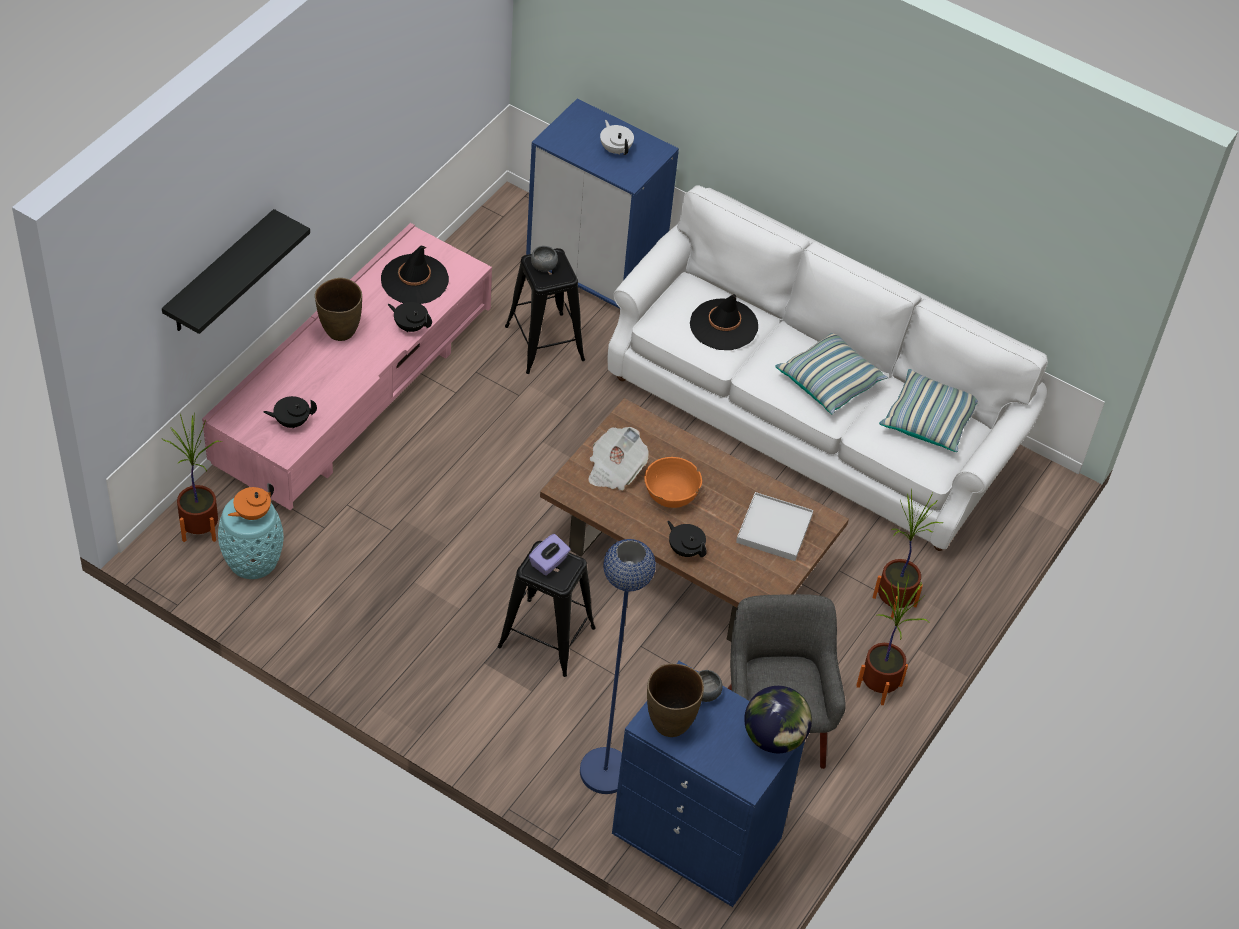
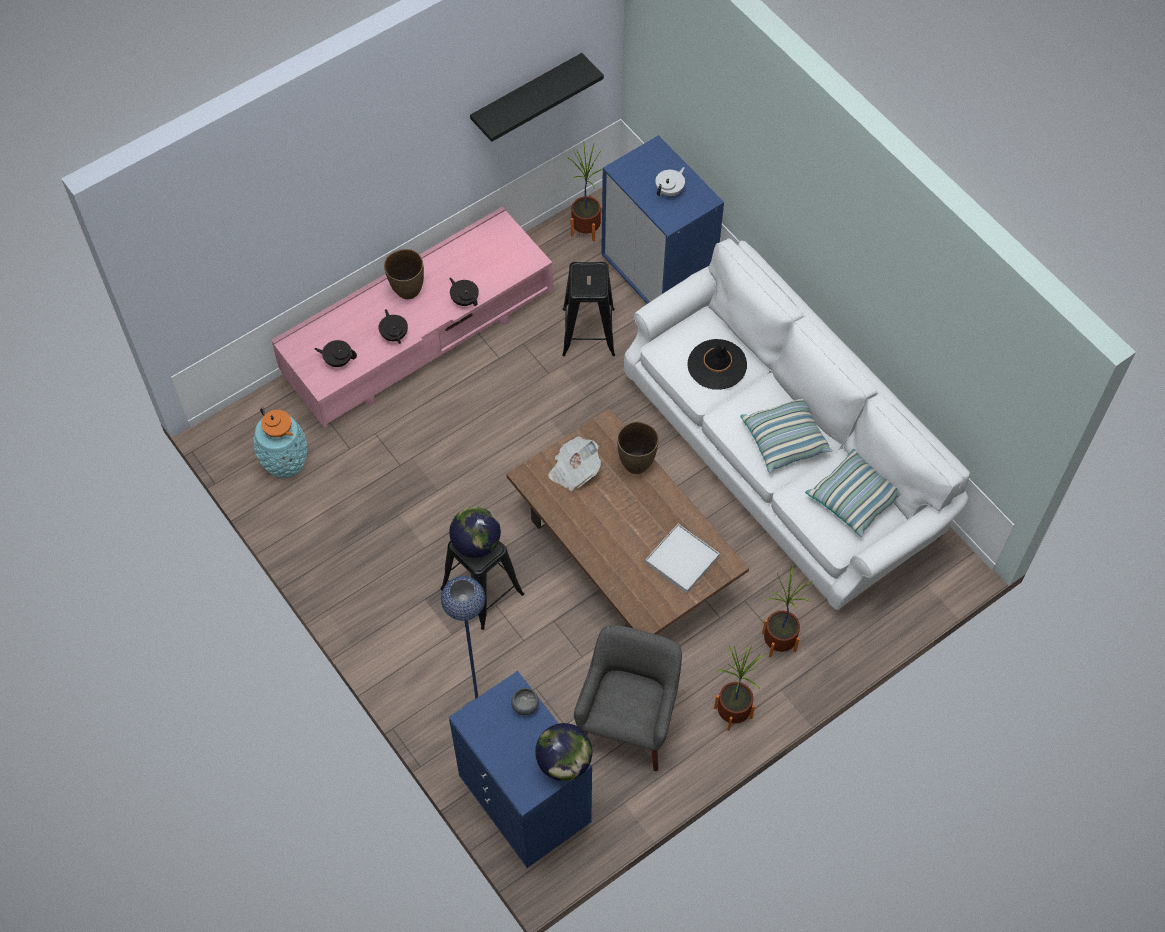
camera: 25 degrees right, 10 degrees up
black shelf [162,209,310,334] -> black shelf moved to [470,53,604,142]
potted plant [163,412,223,542] -> potted plant moved to [567,145,603,242]
orange teapot [228,483,274,520] -> orange teapot turned 120 degrees counterclockwise [260,407,293,438]
black hat [381,245,449,304] -> none
purple tissue box [529,534,570,576] -> globe [449,506,501,558]
grey bowl [531,246,558,272] -> none
white teapot [600,120,634,155] -> white teapot turned 45 degrees clockwise [655,167,685,196]
orange bowl [644,457,702,508] -> none
brown vase [647,663,704,737] -> brown vase moved to [617,421,659,474]
black teapot [667,521,707,557] -> black teapot moved to [378,309,408,344]

